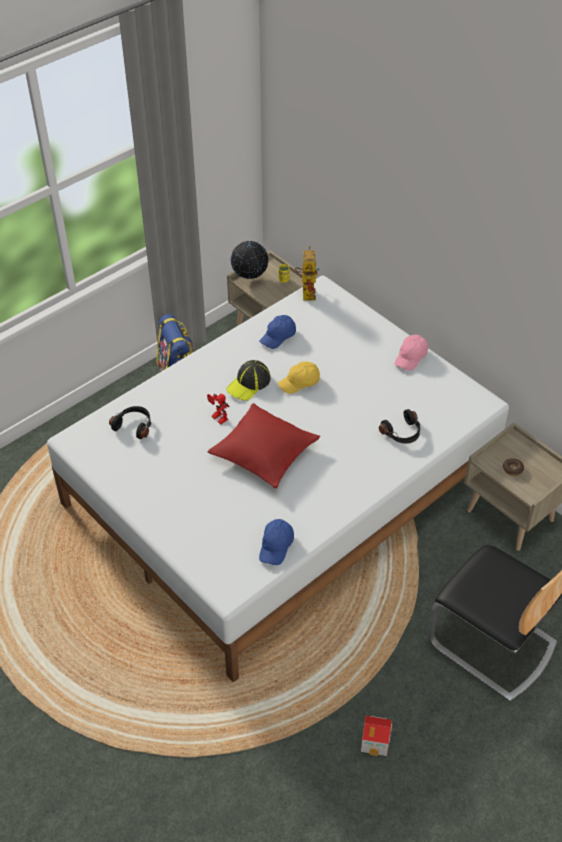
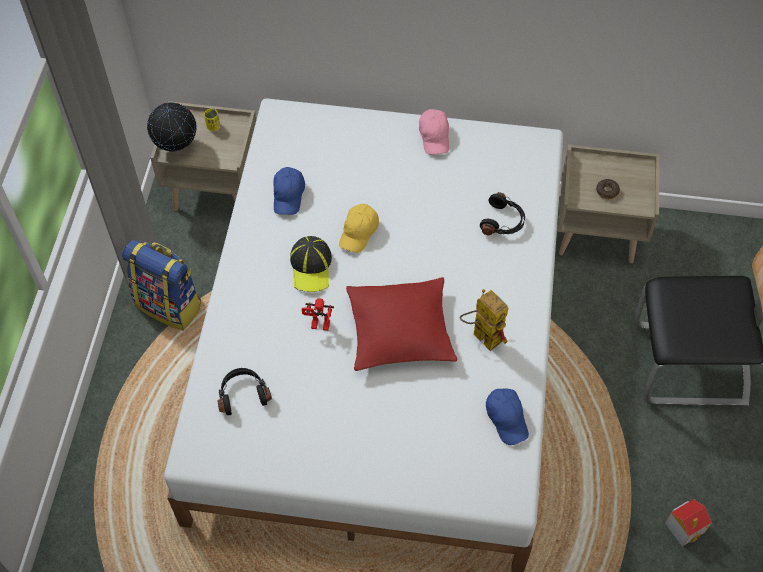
camera: 40 degrees left, 10 degrees up
toy robot [295,246,320,301] -> toy robot moved to [460,289,508,351]

